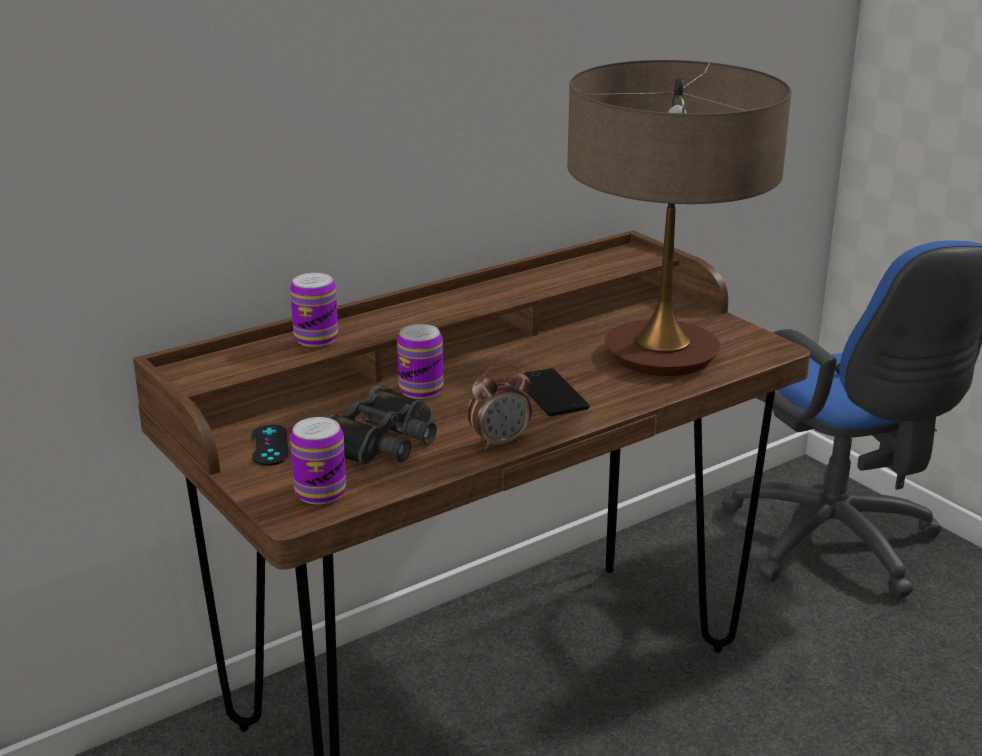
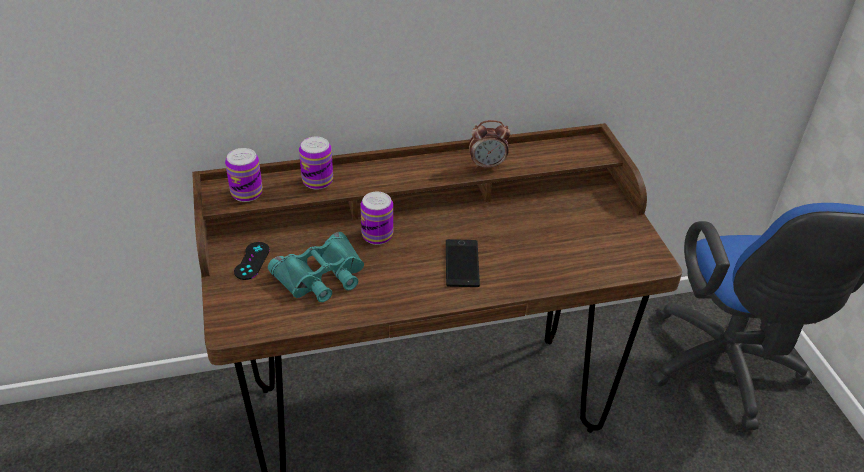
camera: 20 degrees right, 15 degrees up
can [290,417,346,504] -> can moved to [225,148,263,202]
black binoculars [328,385,437,465] -> turquoise binoculars [268,232,364,302]
alarm clock [467,364,532,450] -> alarm clock moved to [469,120,510,169]
table lamp [567,60,791,376] -> none

